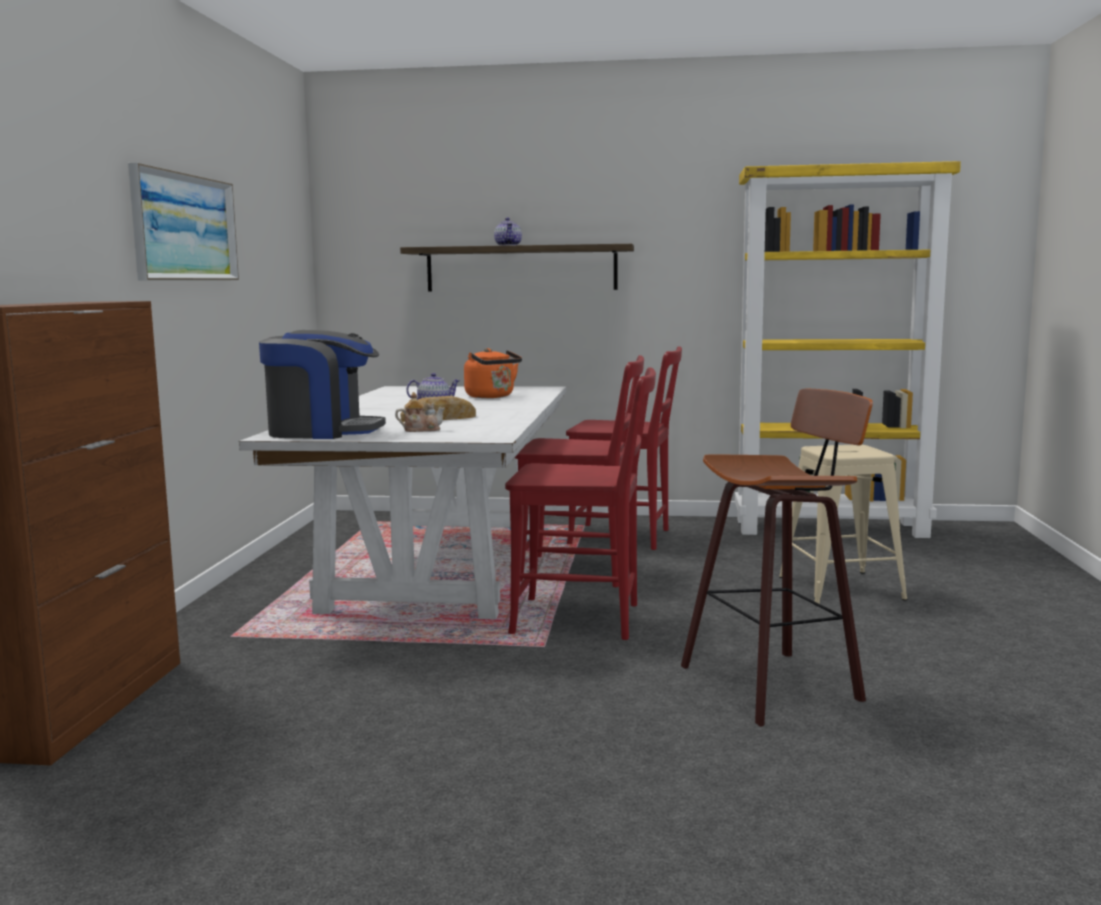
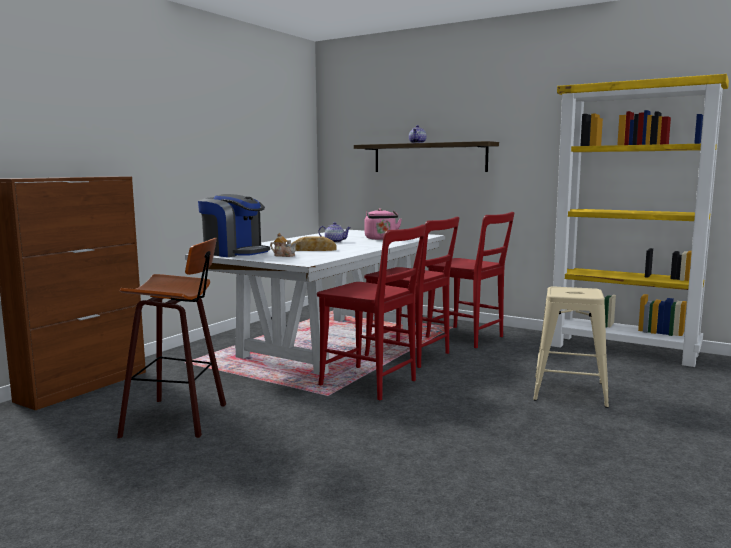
camera: 25 degrees right, 0 degrees up
picture [128,163,239,280] -> none
orange kettle [464,348,522,398] -> pink kettle [364,208,402,240]
stool [681,388,873,727] -> stool moved to [117,238,226,438]

